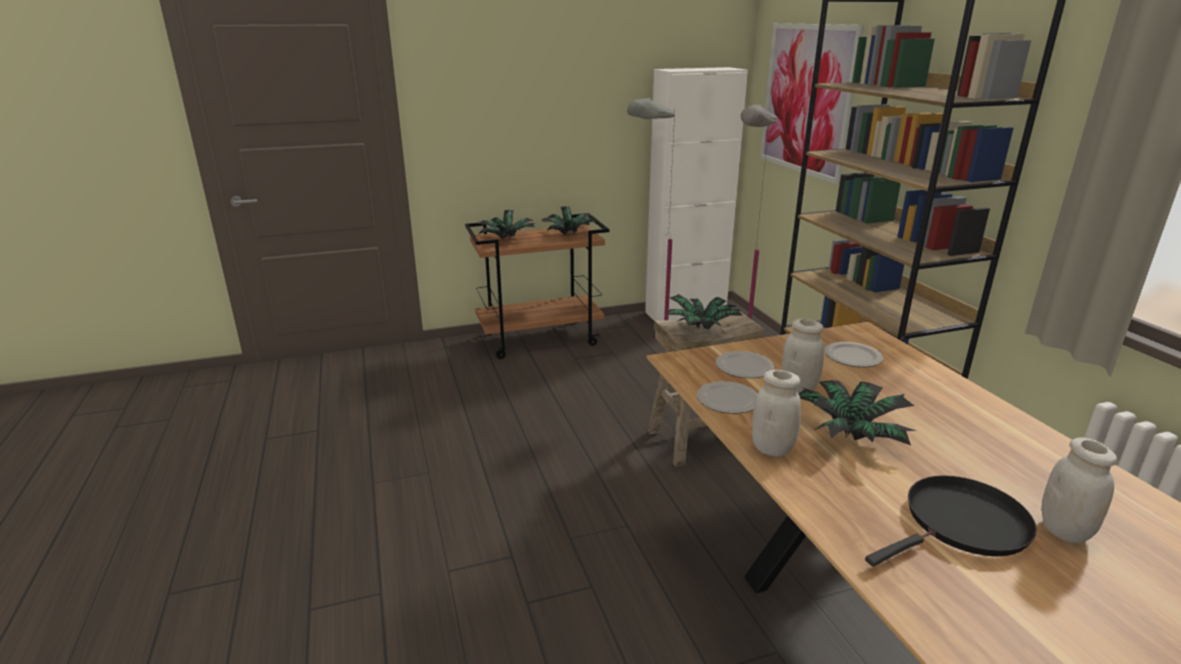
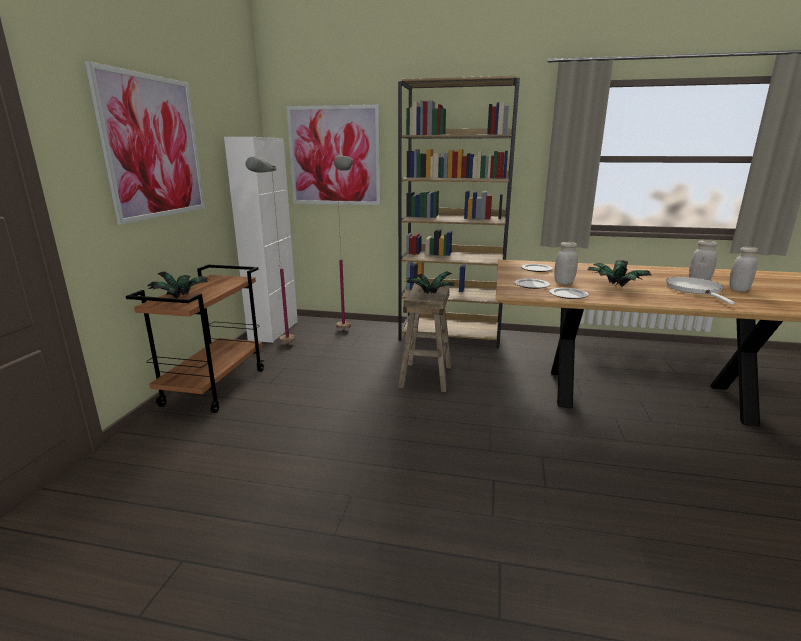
camera: 60 degrees left, 5 degrees down
potted plant [542,206,598,235] -> none
white jar [752,369,801,457] -> white jar moved to [730,247,758,292]
black frying pan [865,475,1037,566] -> white frying pan [666,277,735,304]
none -> picture [85,61,205,225]

